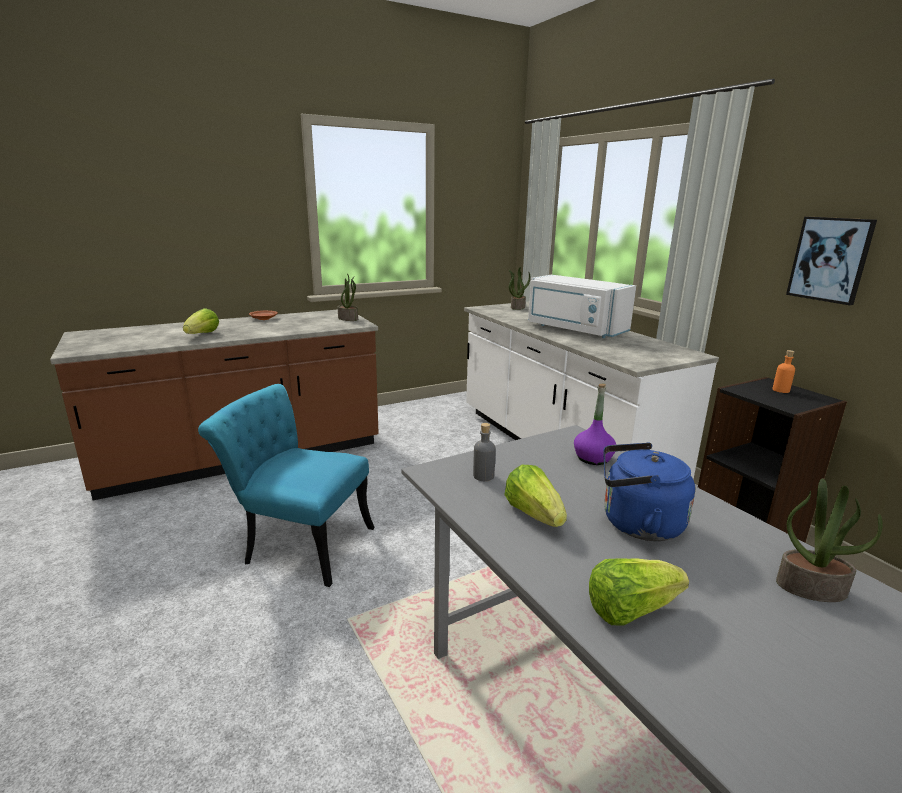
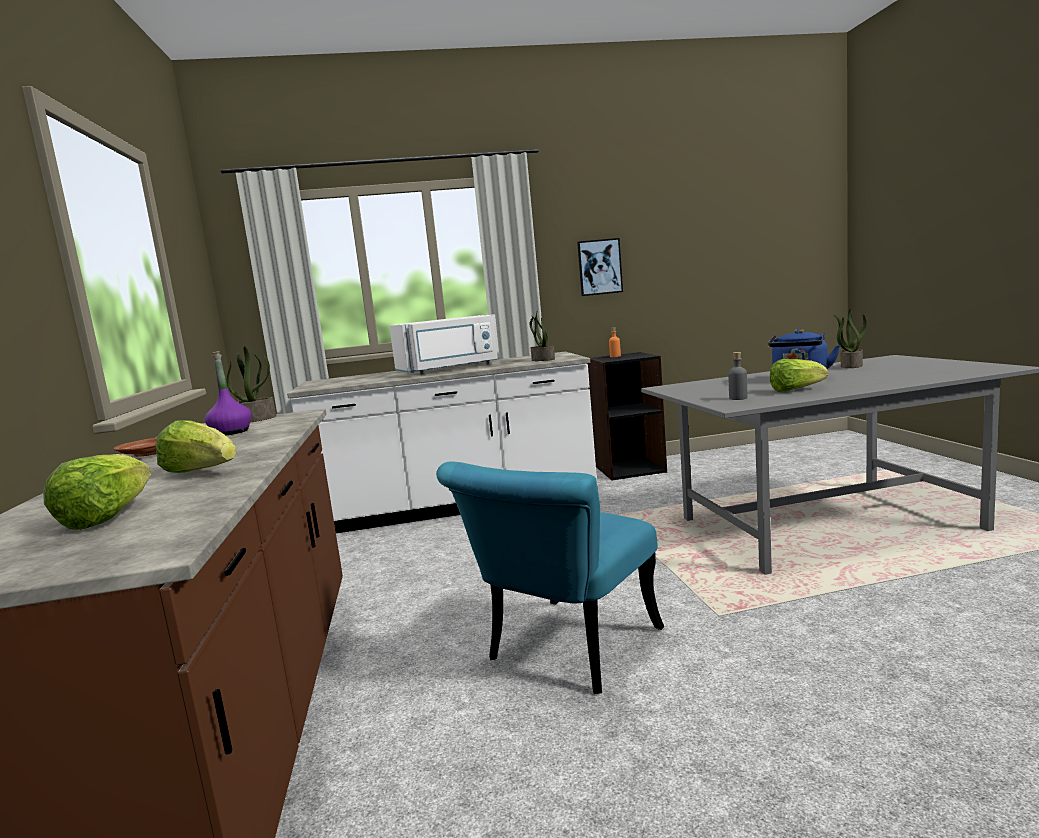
camera: 70 degrees left, 10 degrees down
potted plant [509,267,531,310] -> potted plant moved to [529,312,555,361]
purple bottle [574,384,616,465] -> purple bottle moved to [205,351,251,435]
lettuce [589,558,689,626] -> lettuce moved to [43,454,151,530]

